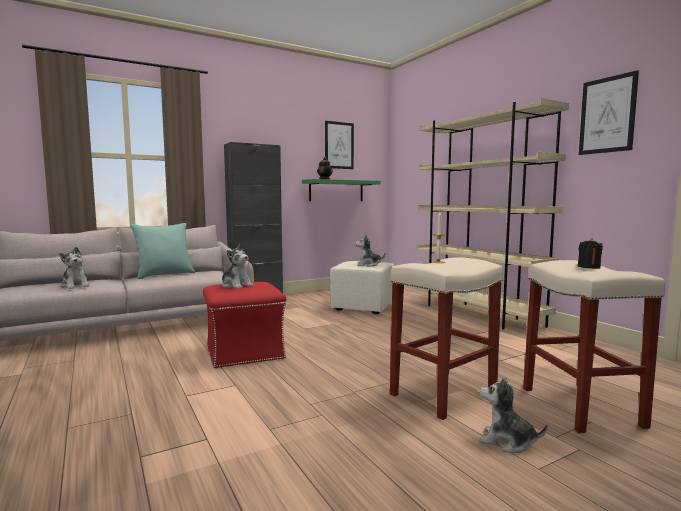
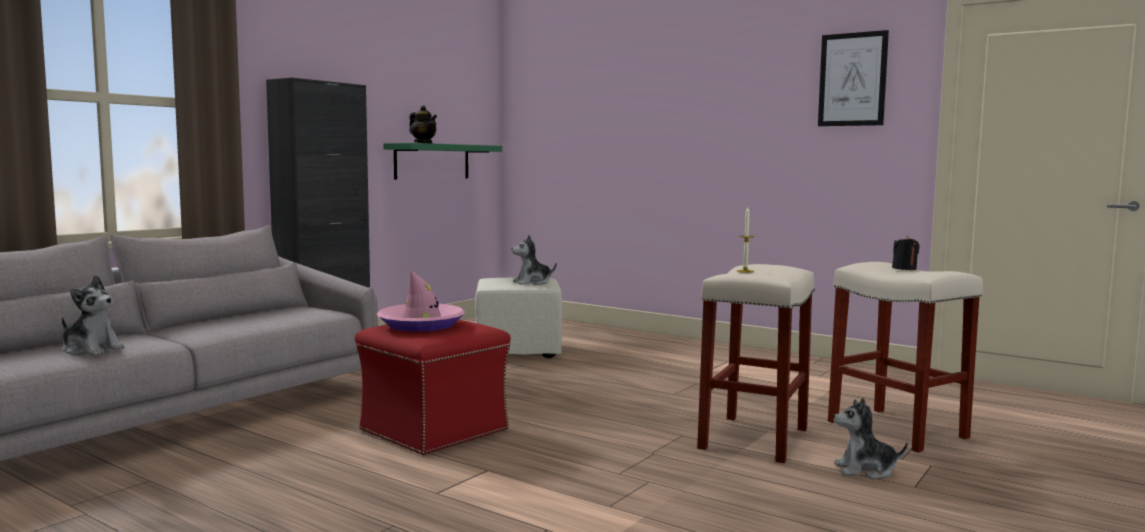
camera: 25 degrees left, 0 degrees up
turquoise pillow [130,223,195,279] -> none
plush toy [222,243,254,289] -> pink hat [376,271,465,332]
picture [325,121,354,169] -> none
beige bookcase [416,98,569,330] -> none

